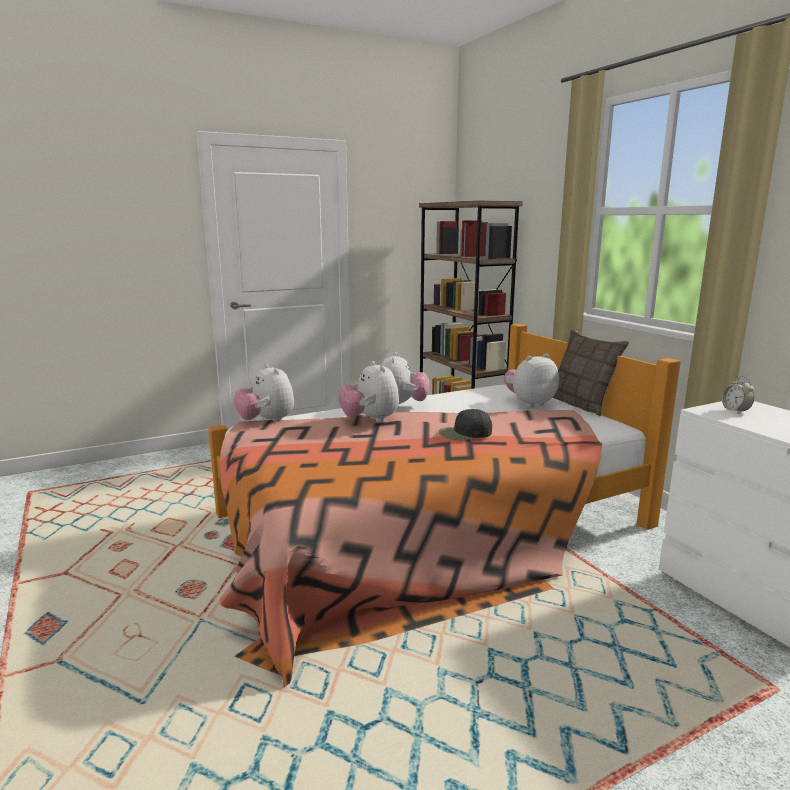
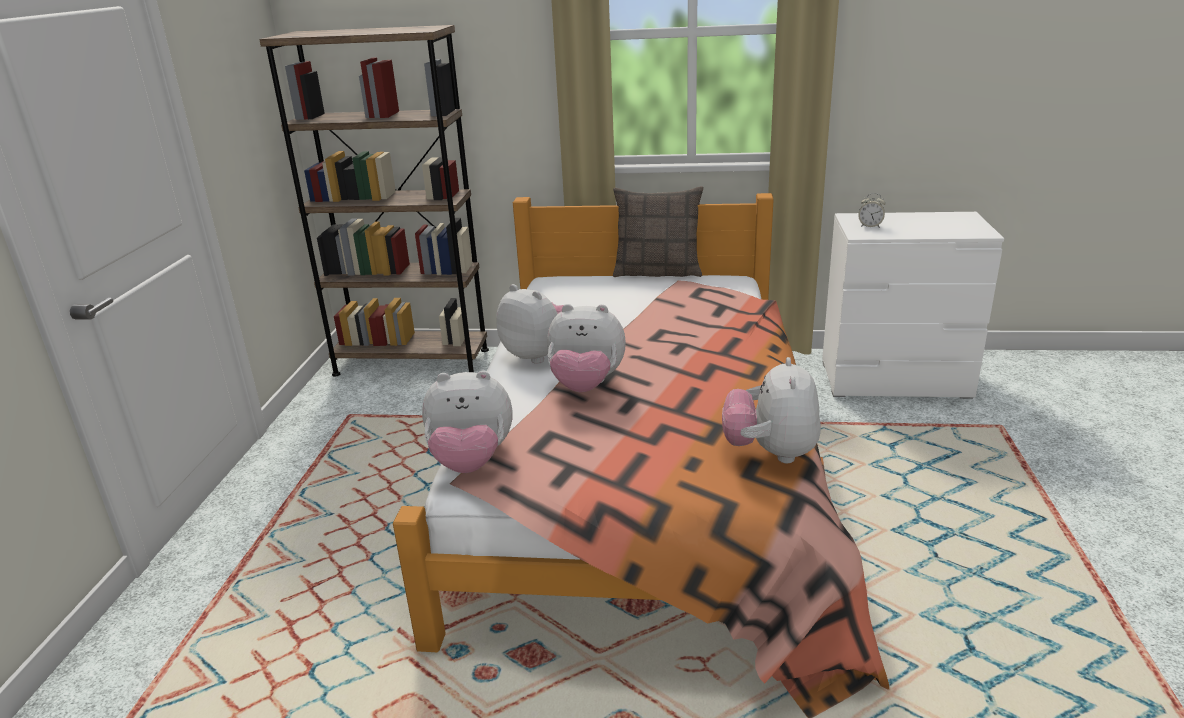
camera: 55 degrees left, 10 degrees up
black cap [439,409,492,440] -> none
plush toy [504,354,559,408] -> plush toy moved to [722,357,821,463]

